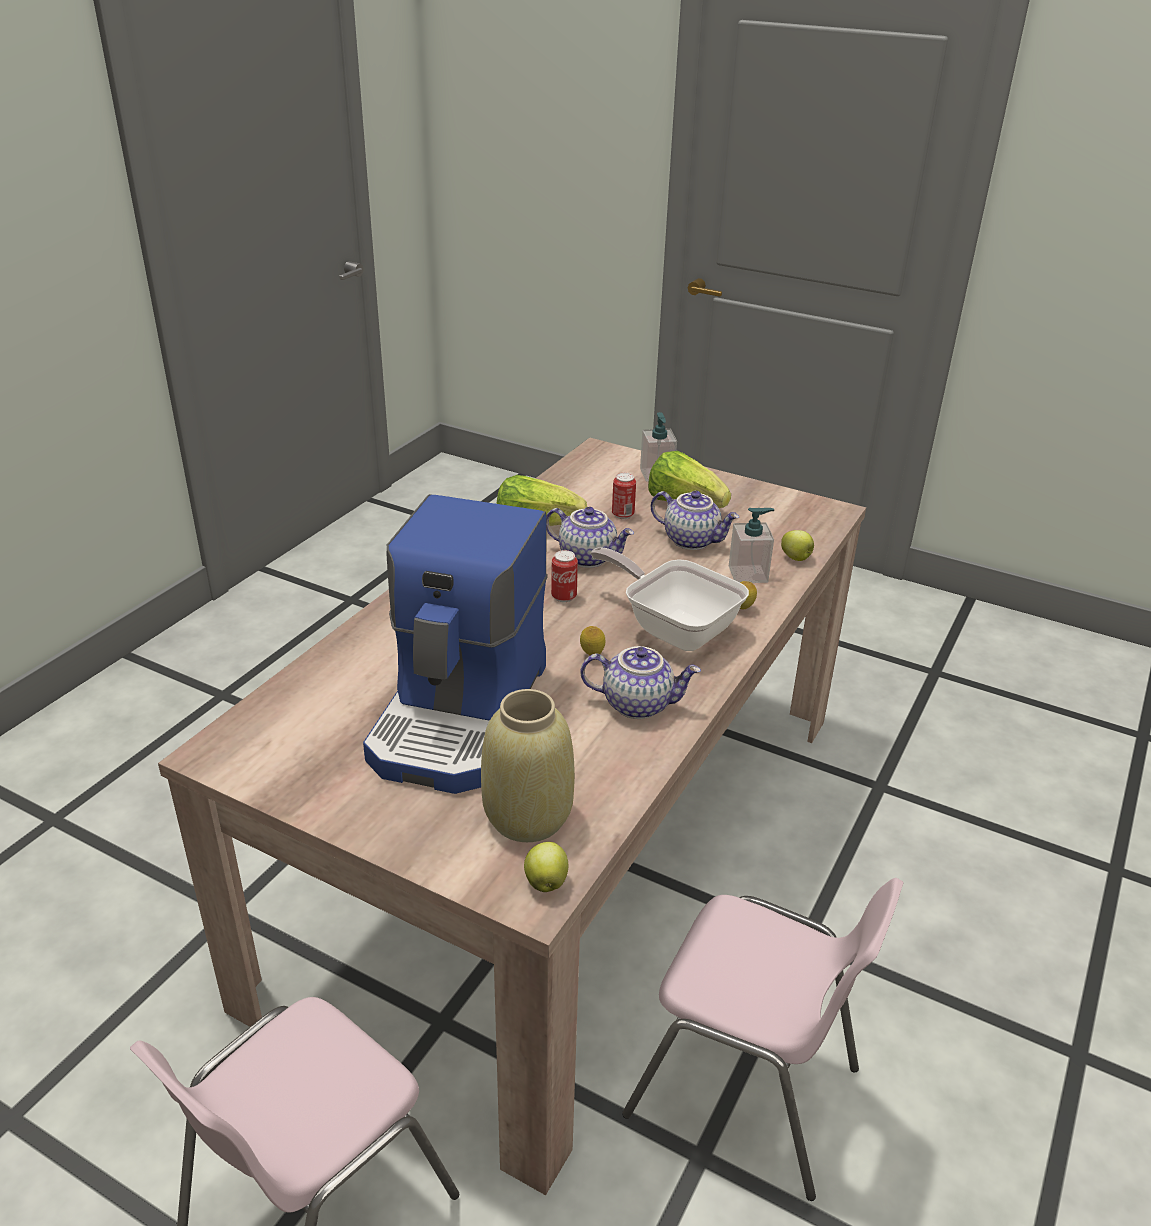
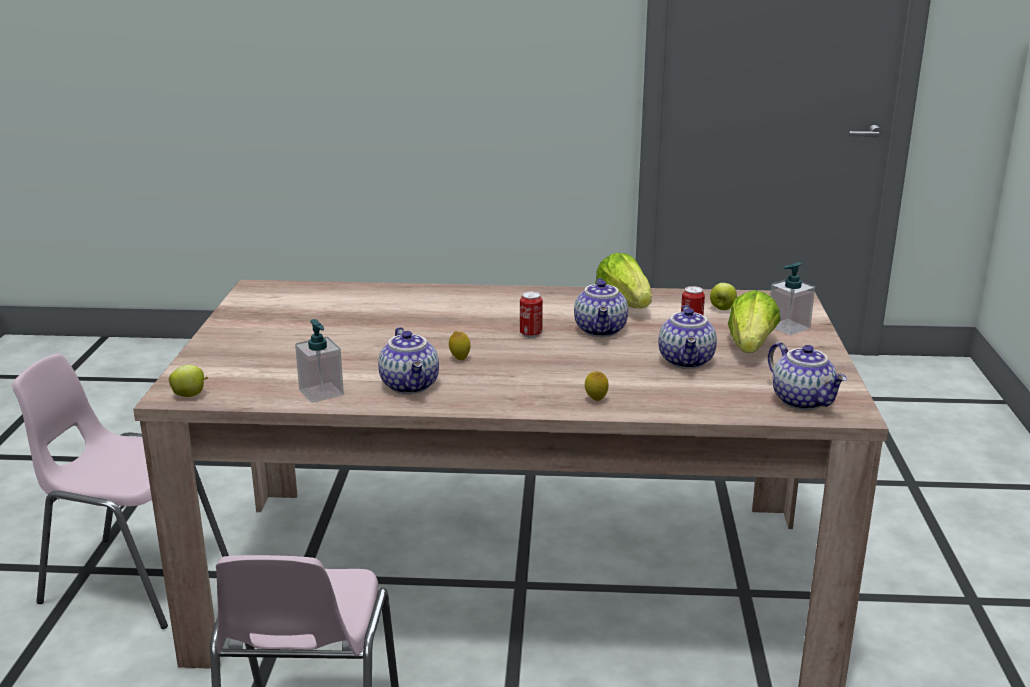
camera: 65 degrees right, 10 degrees down
coffee machine [363,494,548,794] -> none
beige vase [481,689,575,842] -> none
frying pan [591,547,749,651] -> none
soap dispenser [729,508,774,583] -> soap dispenser moved to [295,319,344,403]
apple [781,530,814,561] -> apple moved to [710,283,737,310]
none -> teapot [768,342,847,410]

